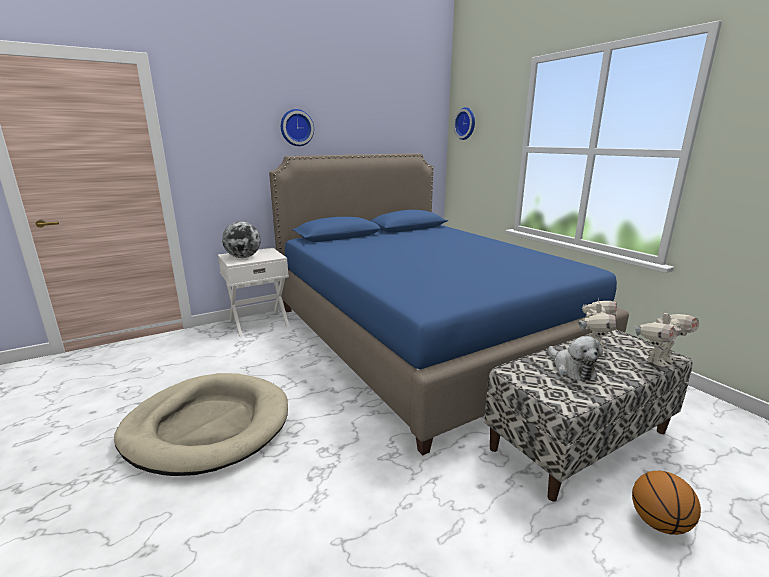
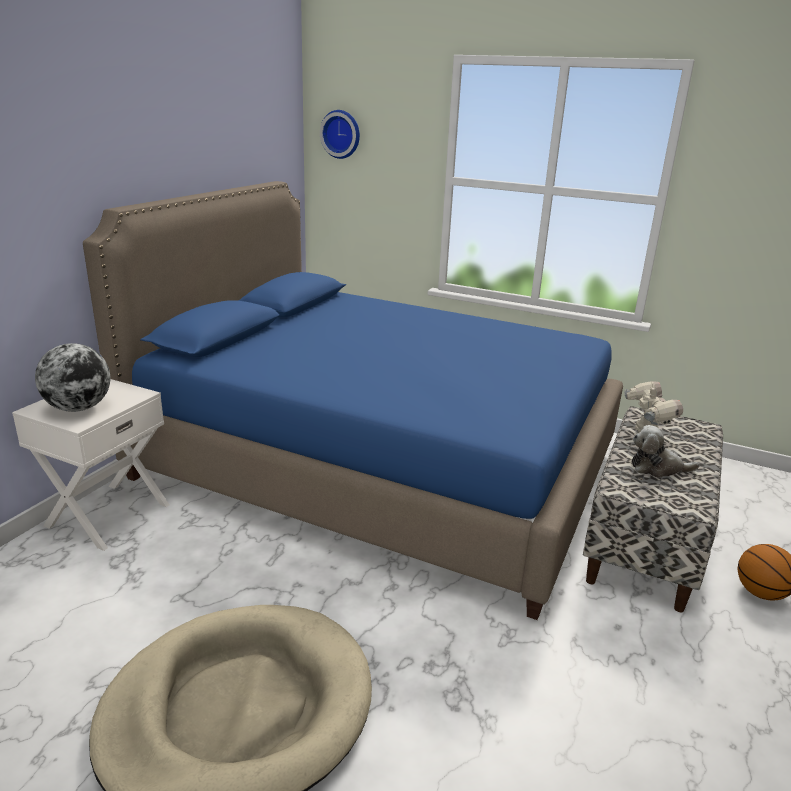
camera: 35 degrees left, 5 degrees up
wall clock [281,109,314,146] -> none
plush toy [548,336,603,381] -> plush toy turned 150 degrees clockwise [632,425,700,478]
toy robot [634,310,699,367] -> none

